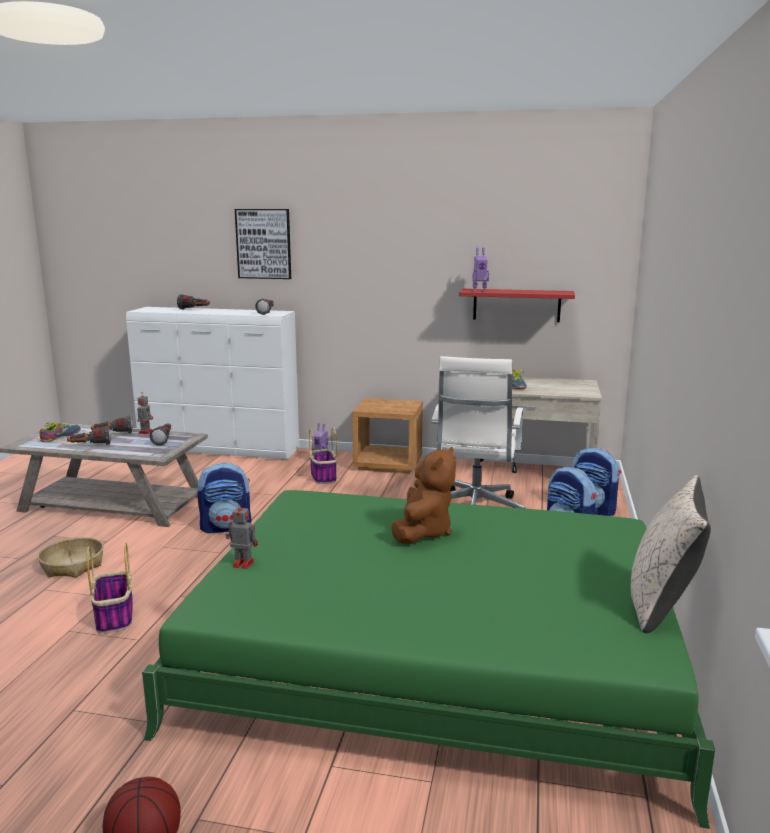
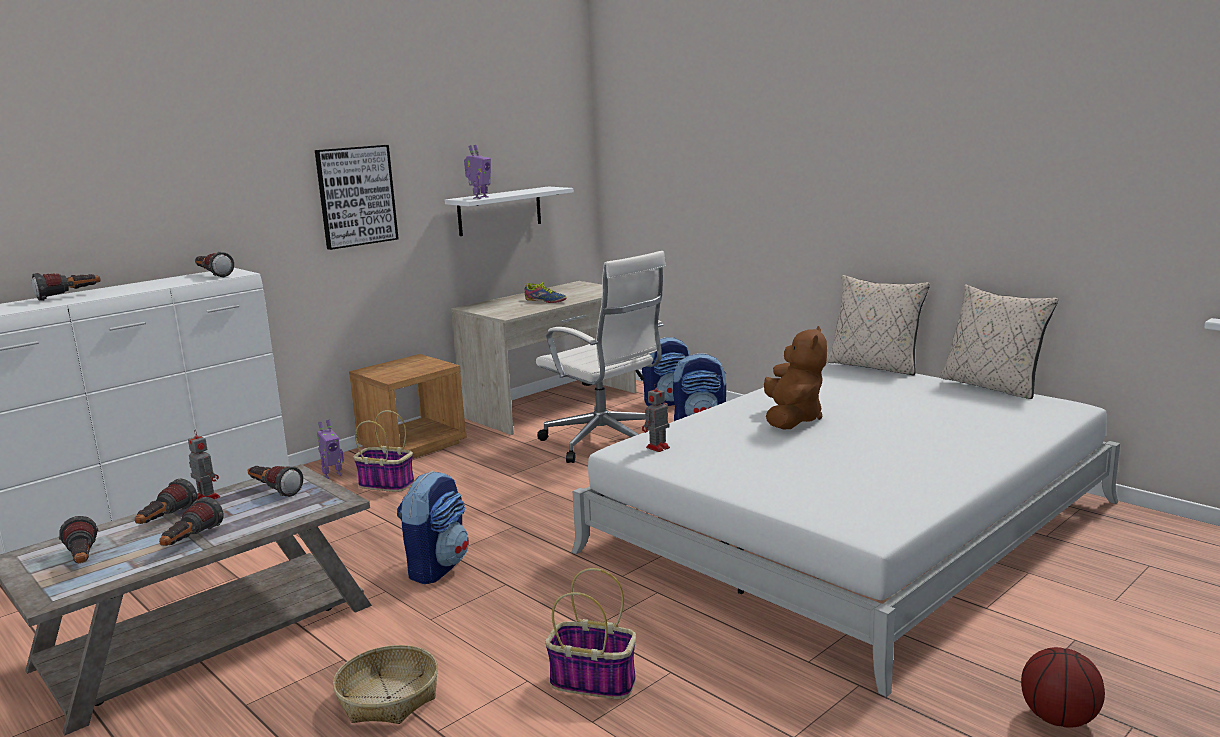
camera: 55 degrees left, 0 degrees up
shoe [40,423,81,442] -> flashlight [59,516,98,563]
green bed [142,490,716,829] -> white bed [572,363,1120,697]
toy robot [225,502,258,569] -> toy robot moved to [642,383,670,452]
picture [235,209,291,279] -> picture moved to [315,145,399,250]
brown plush toy [391,447,456,544] -> brown plush toy turned 45 degrees clockwise [764,326,827,429]
red shelf [459,289,575,322] -> white shelf [445,187,573,236]
none -> beige pillow [828,275,930,375]

